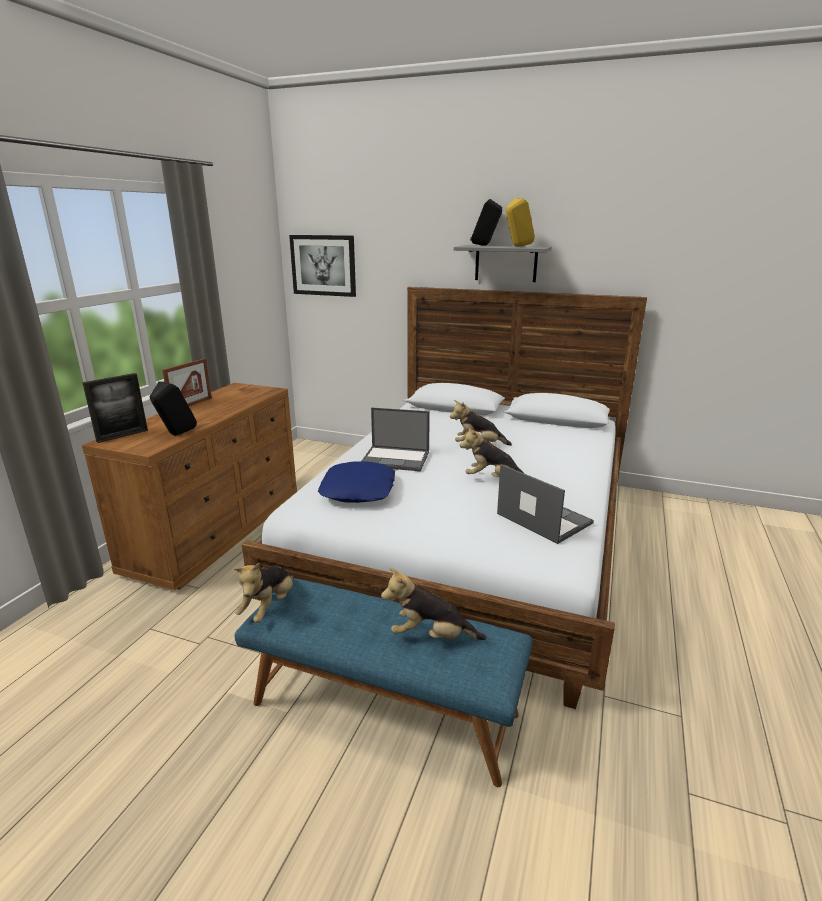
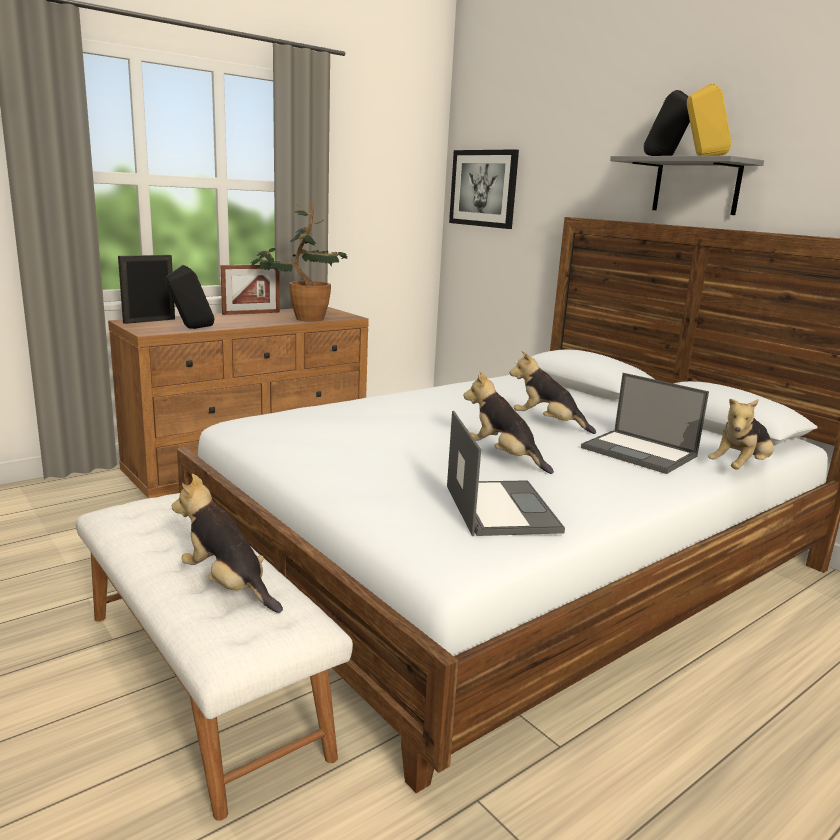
camera: 30 degrees right, 5 degrees down
picture frame [82,373,148,443] -> picture frame turned 150 degrees clockwise [118,255,175,324]
plush toy [234,563,294,623] -> plush toy moved to [708,399,774,469]
blue bench [235,578,533,787] -> white bench [76,493,353,821]
blue pillow [318,461,395,503] -> none
laptop [362,408,430,471] -> laptop moved to [581,373,709,474]
none -> potted plant [251,203,347,322]

